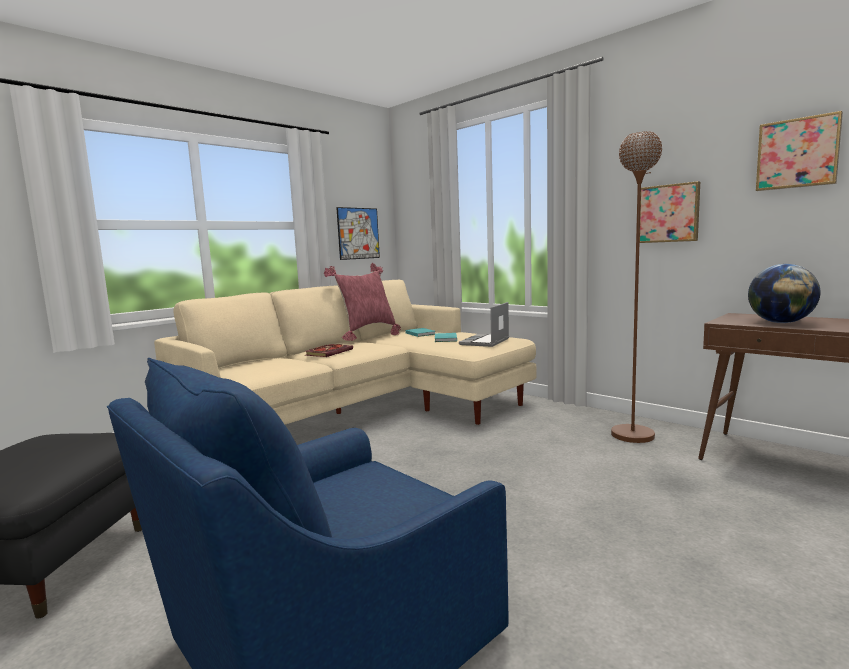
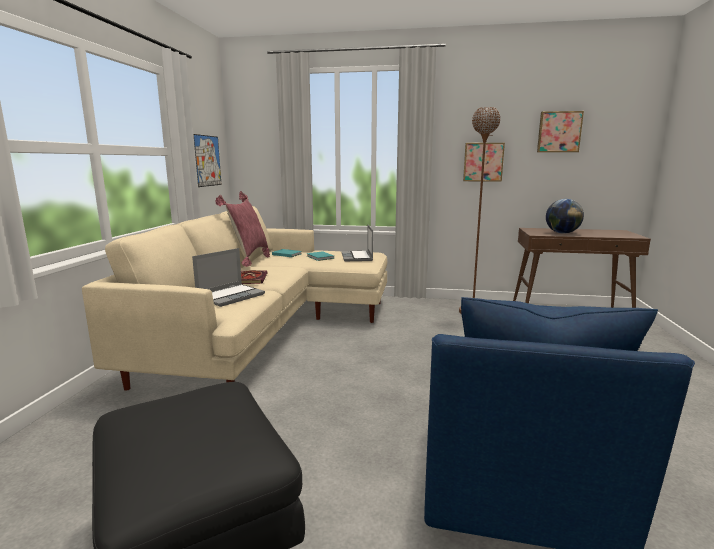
camera: 35 degrees left, 5 degrees up
none -> laptop [192,248,265,307]

